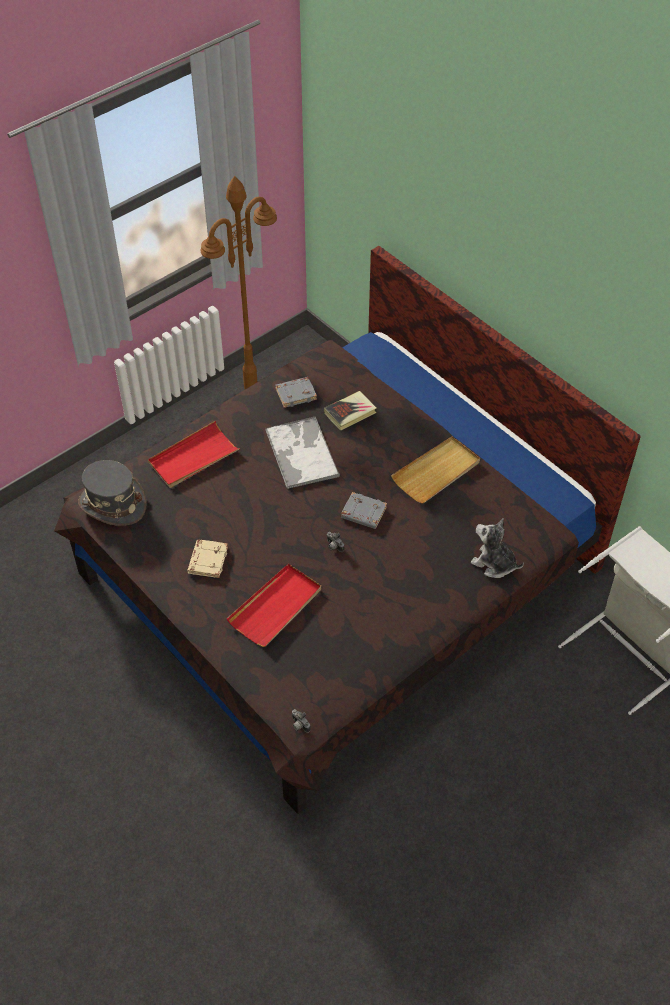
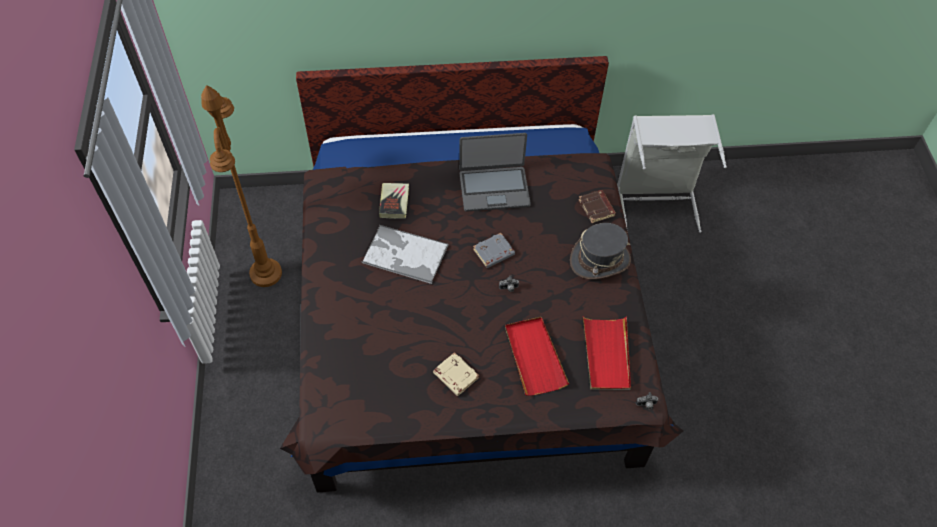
camera: 55 degrees left, 5 degrees up
grey hat [78,460,147,526] -> grey hat moved to [570,223,631,279]
red tray [148,421,240,488] -> red tray moved to [583,316,631,390]
grey book [275,377,317,408] -> none
beige tray [391,436,480,504] -> laptop [459,133,531,212]
plush toy [471,518,524,578] -> brown book [578,190,616,223]

